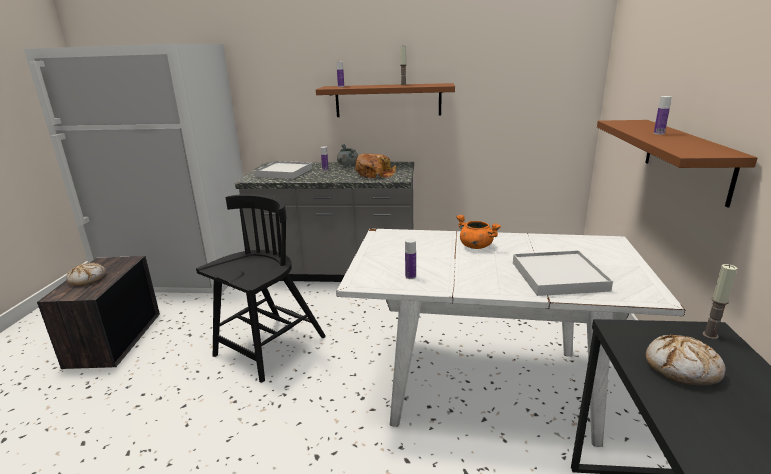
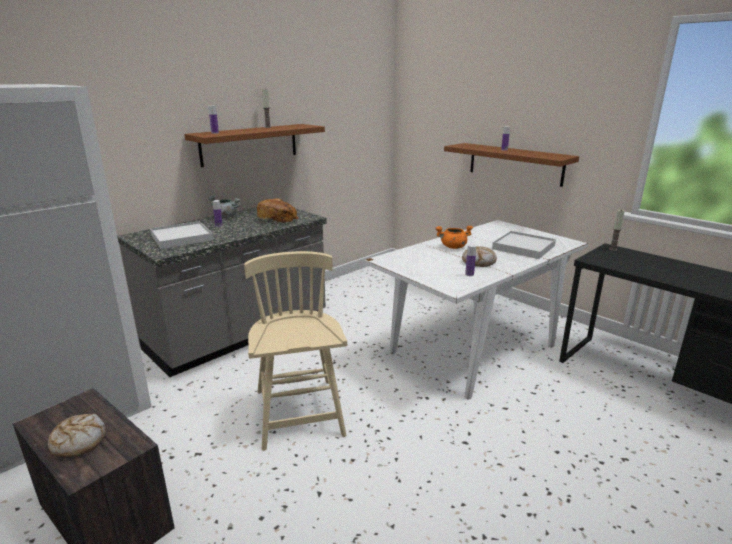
camera: 50 degrees left, 0 degrees up
black chair [196,194,326,383] -> beige chair [244,251,347,451]
bread [646,335,726,386] -> bread moved to [462,246,497,267]

